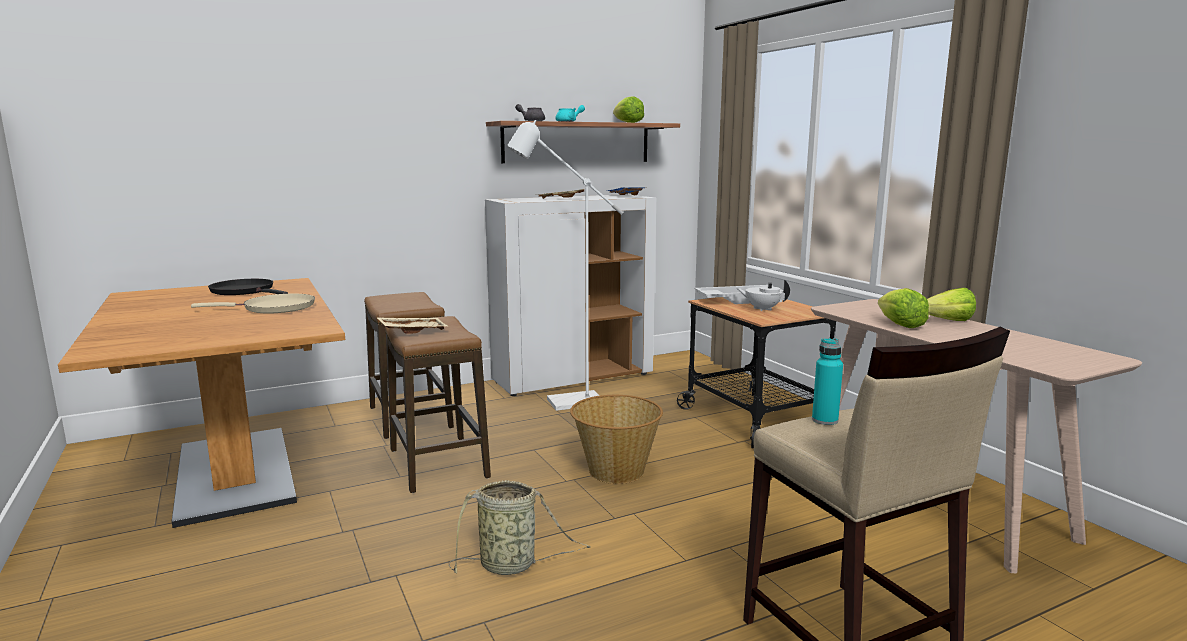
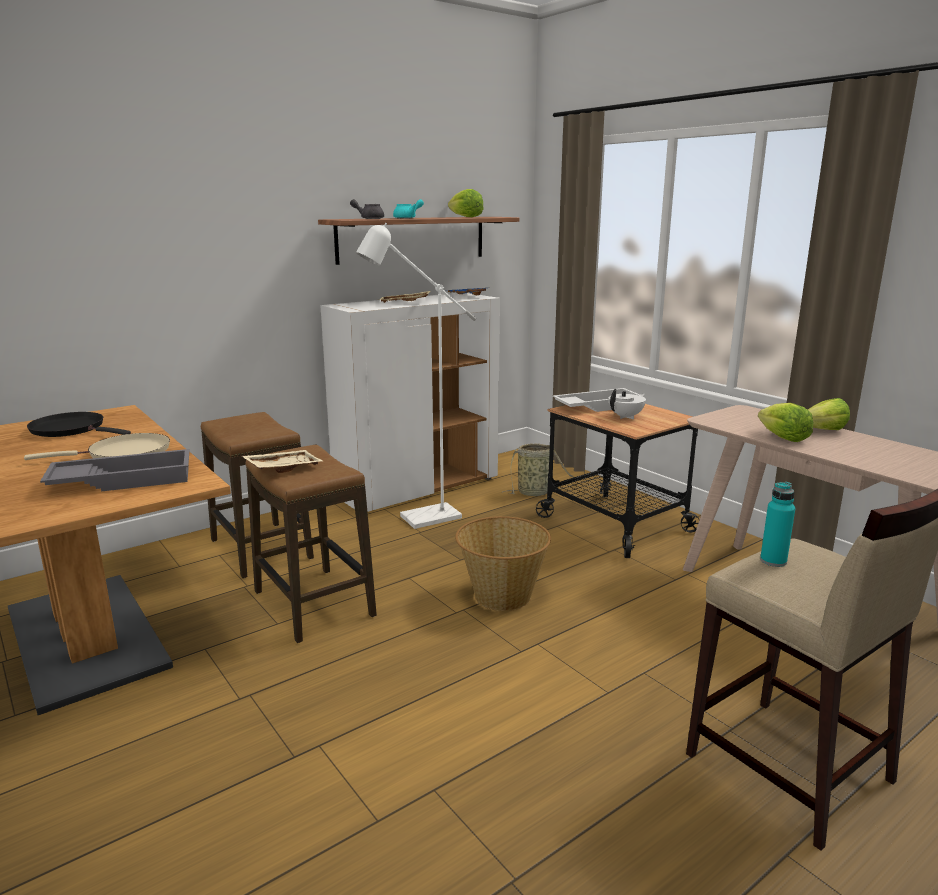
camera: 10 degrees left, 5 degrees up
basket [449,480,590,575] -> basket moved to [503,443,574,496]
white teapot [737,279,790,311] -> white teapot turned 120 degrees clockwise [608,389,646,419]
none -> grey tray [40,449,190,491]

